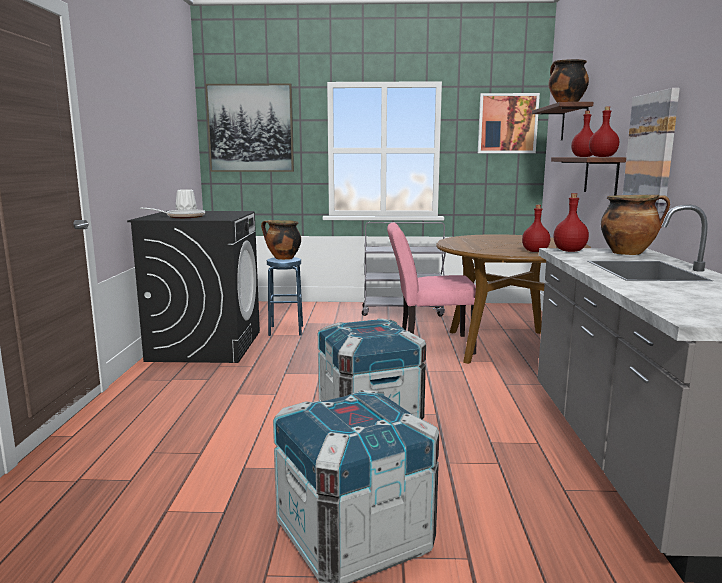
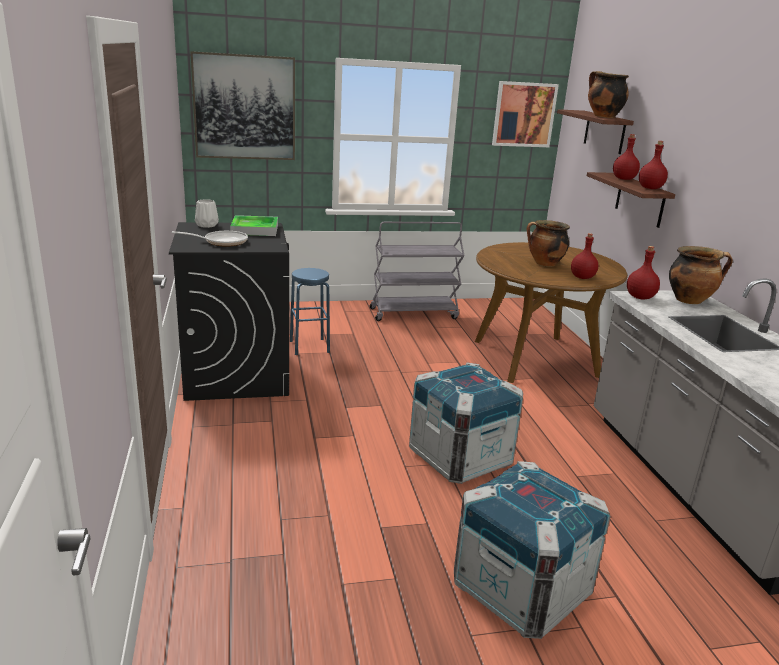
camera: 15 degrees left, 10 degrees up
cooking pot [261,220,301,260] -> cooking pot moved to [527,220,570,267]
pink chair [387,223,477,354] -> none
picture [623,88,680,212] -> none
none -> tray [230,215,278,236]

